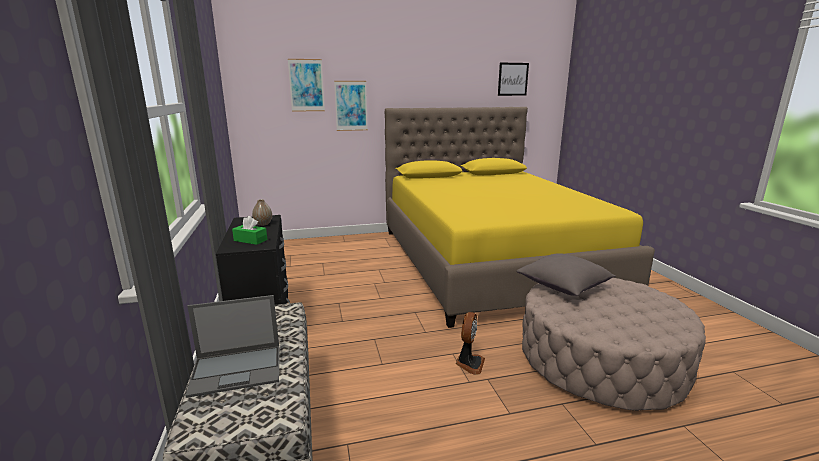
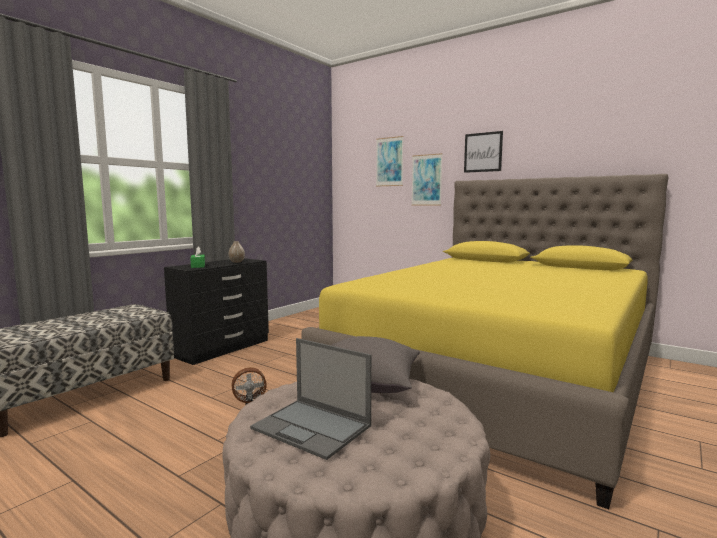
camera: 50 degrees right, 10 degrees down
laptop [185,295,279,398] -> laptop moved to [250,338,371,460]
picture [498,62,529,96] -> picture moved to [464,131,503,173]

